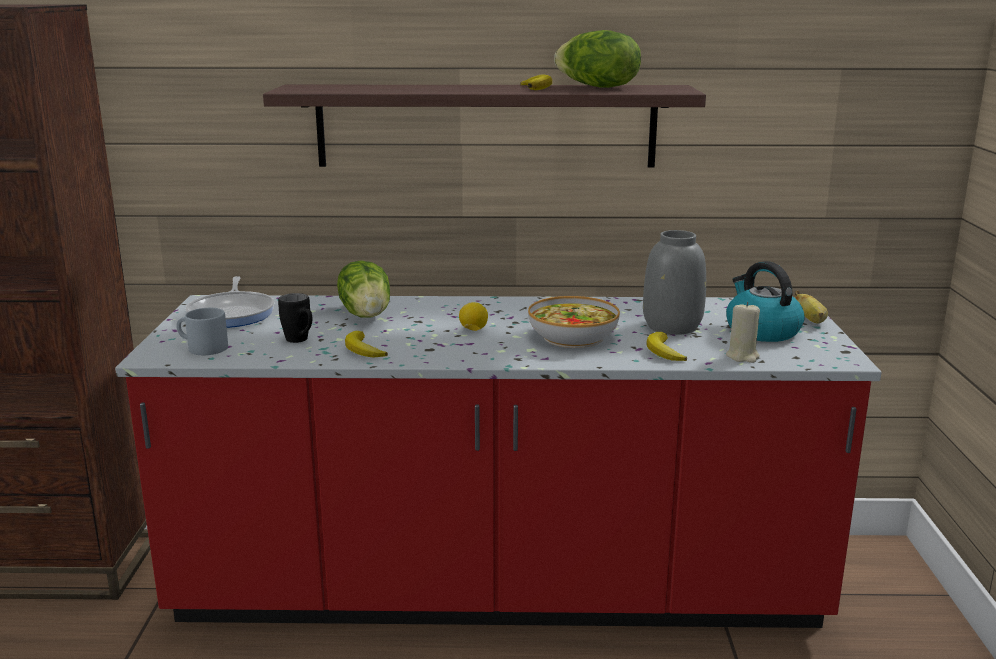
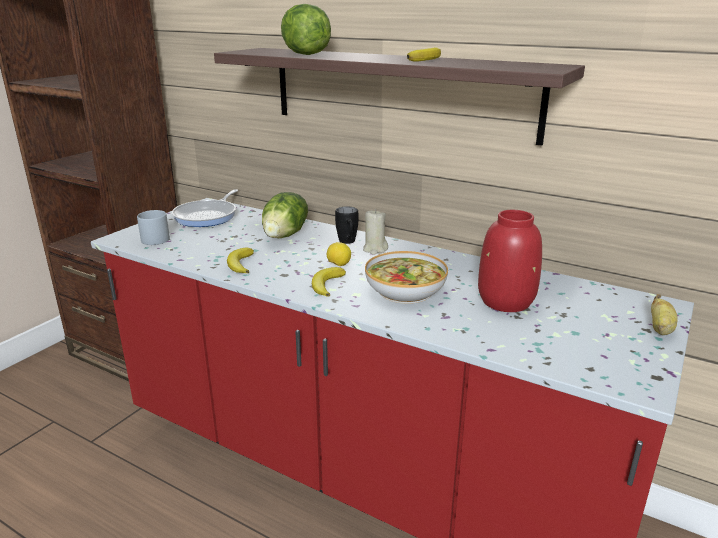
camera: 30 degrees right, 5 degrees up
black mug [278,293,312,343] -> black mug moved to [335,206,358,244]
lettuce [554,30,641,88] -> lettuce moved to [281,4,331,55]
grey vase [643,230,706,335] -> red vase [478,210,542,312]
banana [647,332,687,361] -> banana moved to [312,267,346,297]
kettle [726,261,805,342] -> none
beige candle [726,302,760,363] -> beige candle moved to [363,209,388,255]

